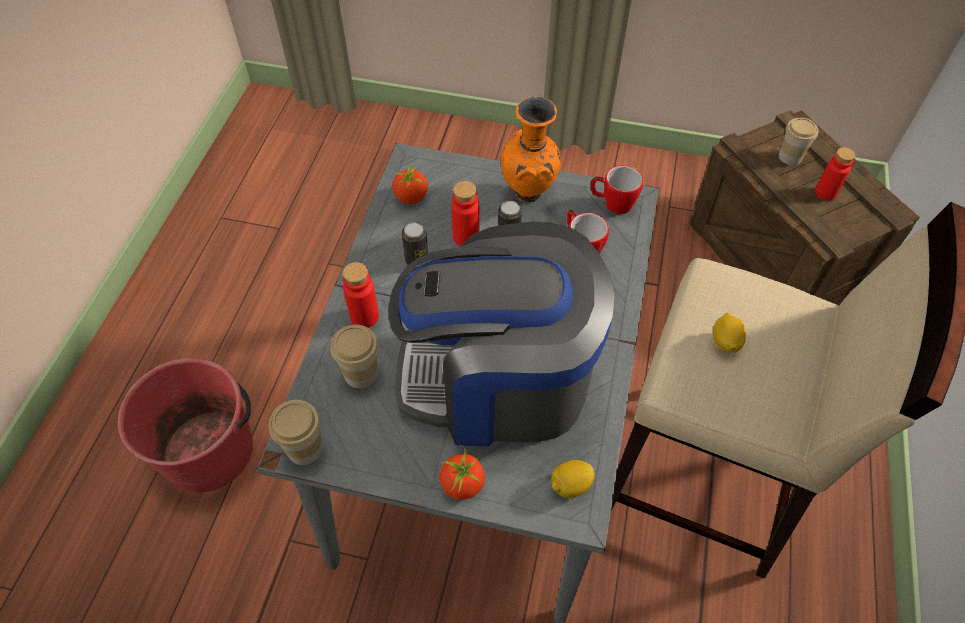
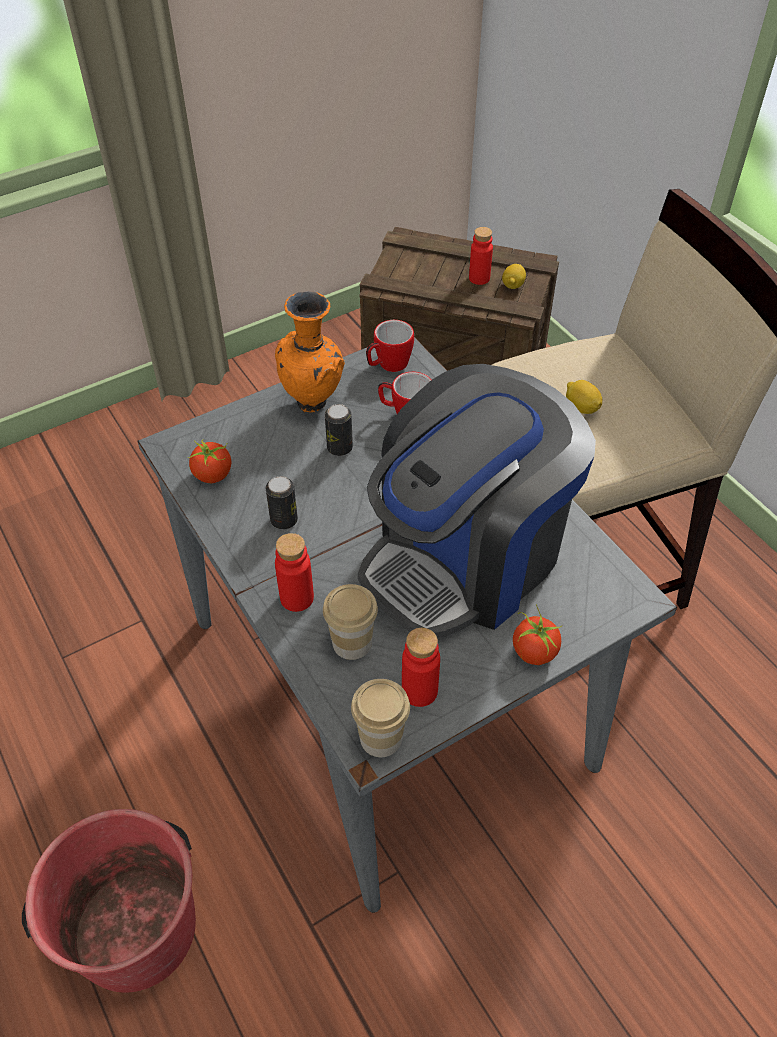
camera: 45 degrees left, 5 degrees down
red bottle [451,181,480,246] -> red bottle moved to [402,628,440,707]
lemon [551,460,595,498] -> lemon moved to [502,264,526,289]
cup [779,118,819,165] -> none

